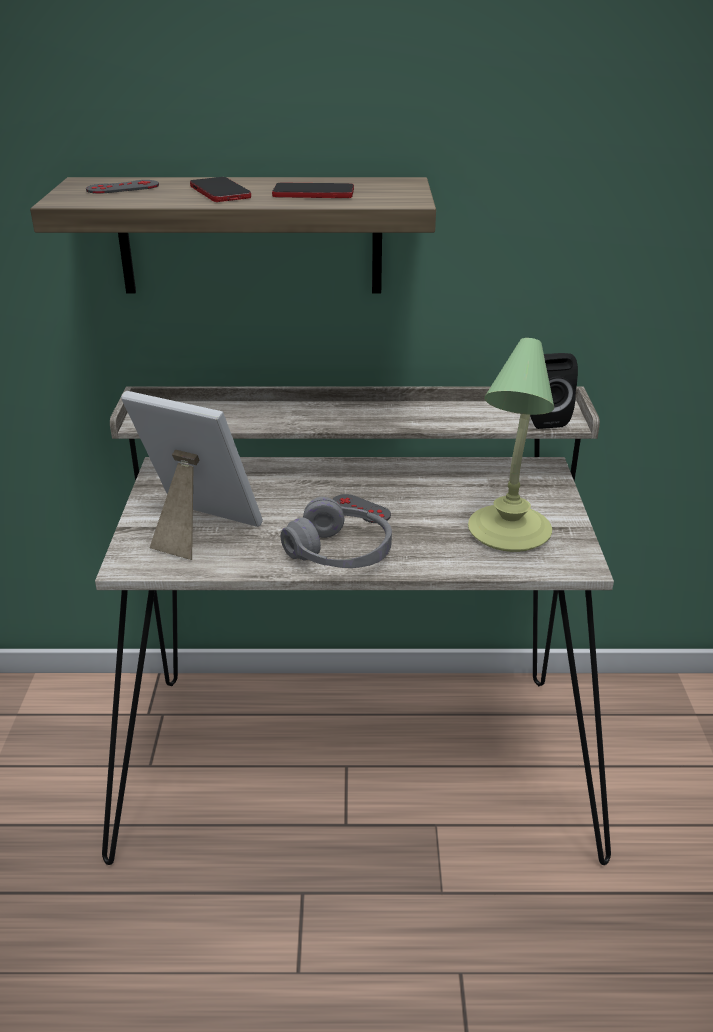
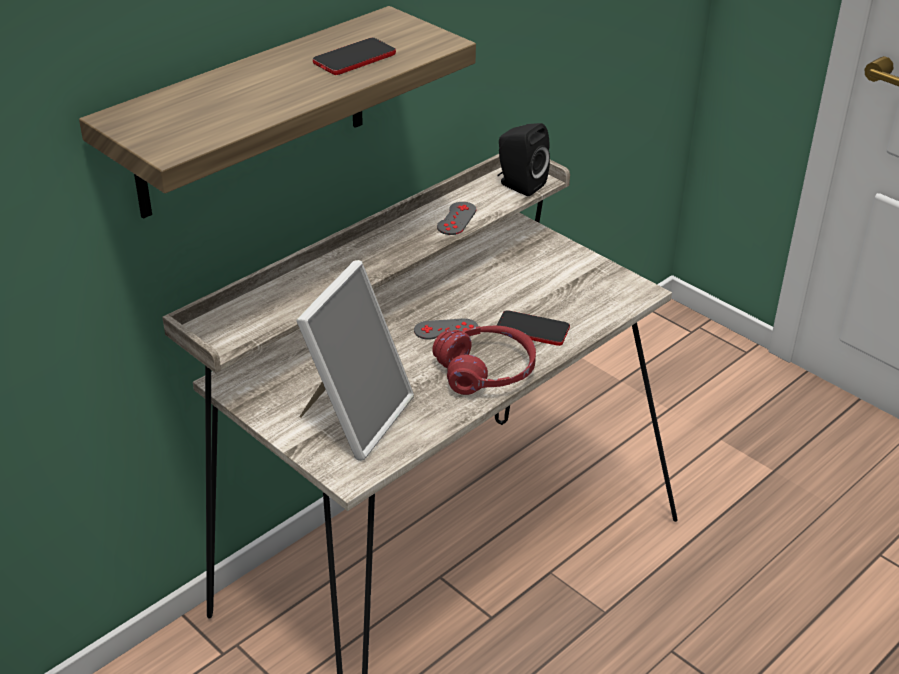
camera: 45 degrees left, 5 degrees up
grey game controller [86,180,159,194] -> grey game controller moved to [437,202,477,235]
picture frame [121,391,263,560] -> picture frame turned 135 degrees clockwise [296,260,414,461]
phone [190,177,251,202] -> phone moved to [496,310,570,346]
grey headphones [281,497,392,568] -> red headphones [433,326,536,395]
table lamp [468,338,554,552] -> none

